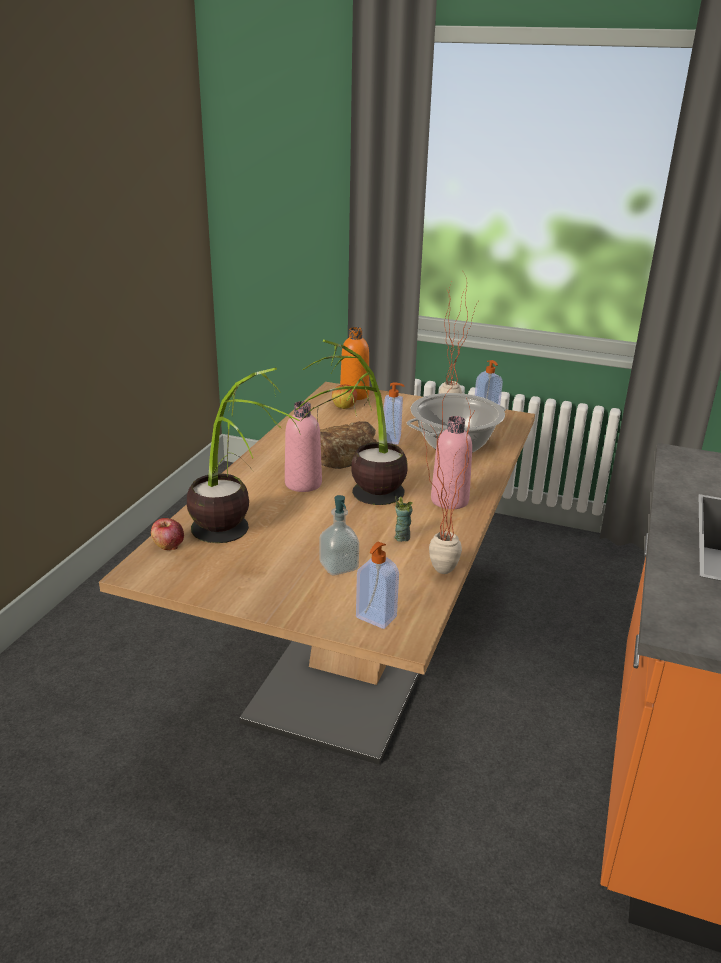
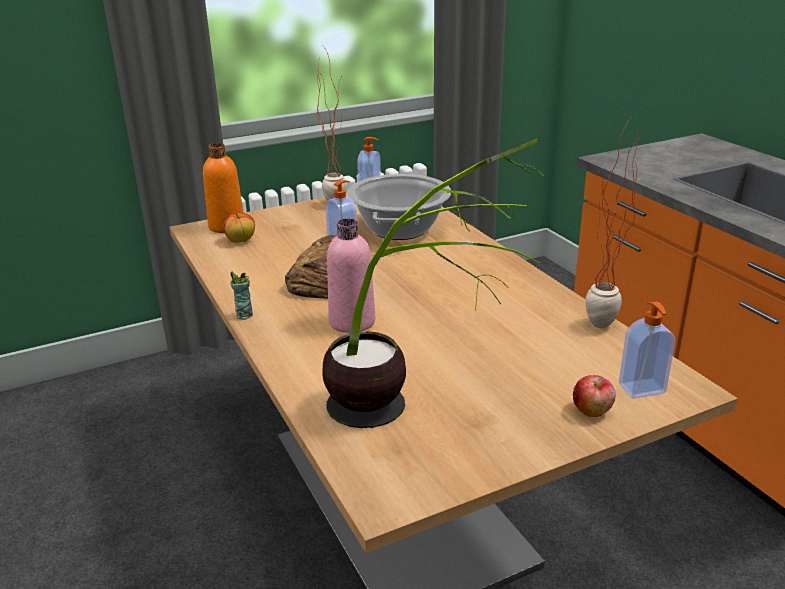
camera: 45 degrees left, 0 degrees up
apple [151,518,184,550] -> apple moved to [573,375,616,417]
potted plant [296,340,407,505] -> none
soap dispenser [319,495,359,575] -> none
cup [395,496,413,542] -> cup moved to [230,272,253,320]
pink bottle [431,416,472,509] -> none

